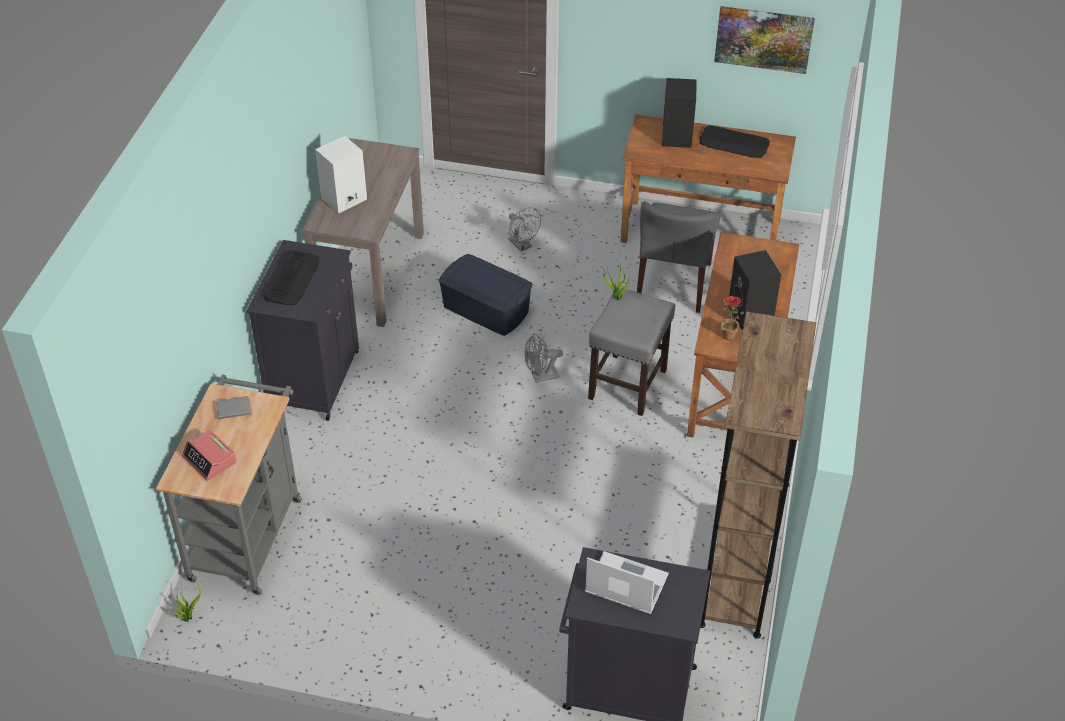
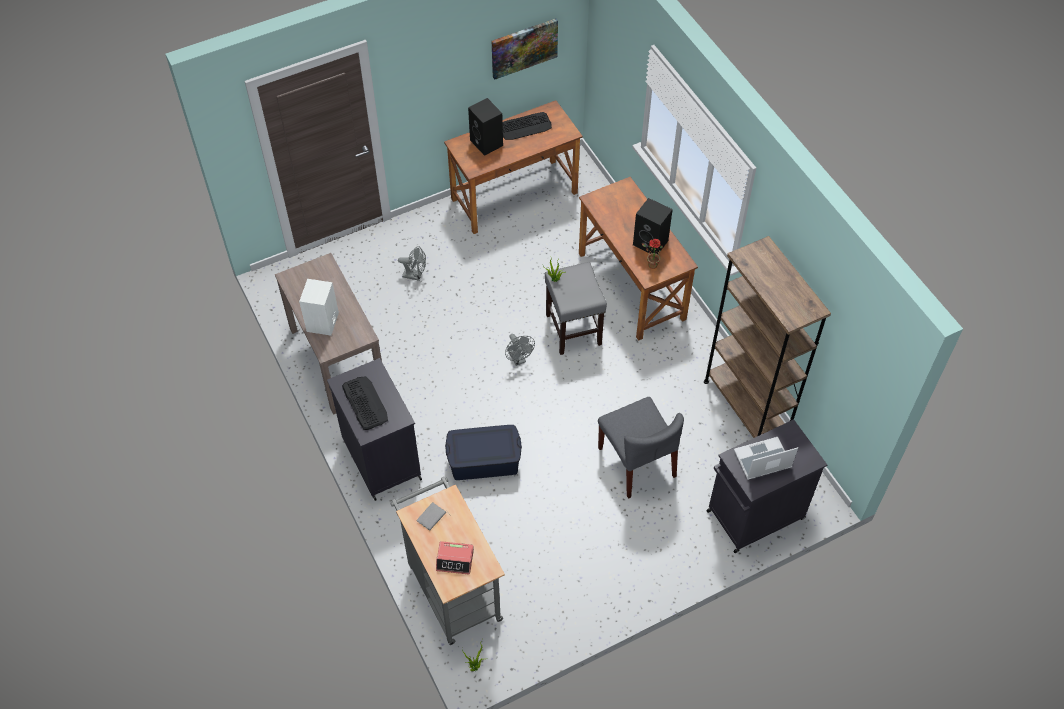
camera: 40 degrees left, 10 degrees up
blue storage box [439,254,532,336] -> blue storage box moved to [445,425,522,480]
grey fan [525,333,563,383] -> grey fan turned 60 degrees counterclockwise [505,334,535,366]
grey chair [637,201,720,313] -> grey chair moved to [598,397,684,499]

